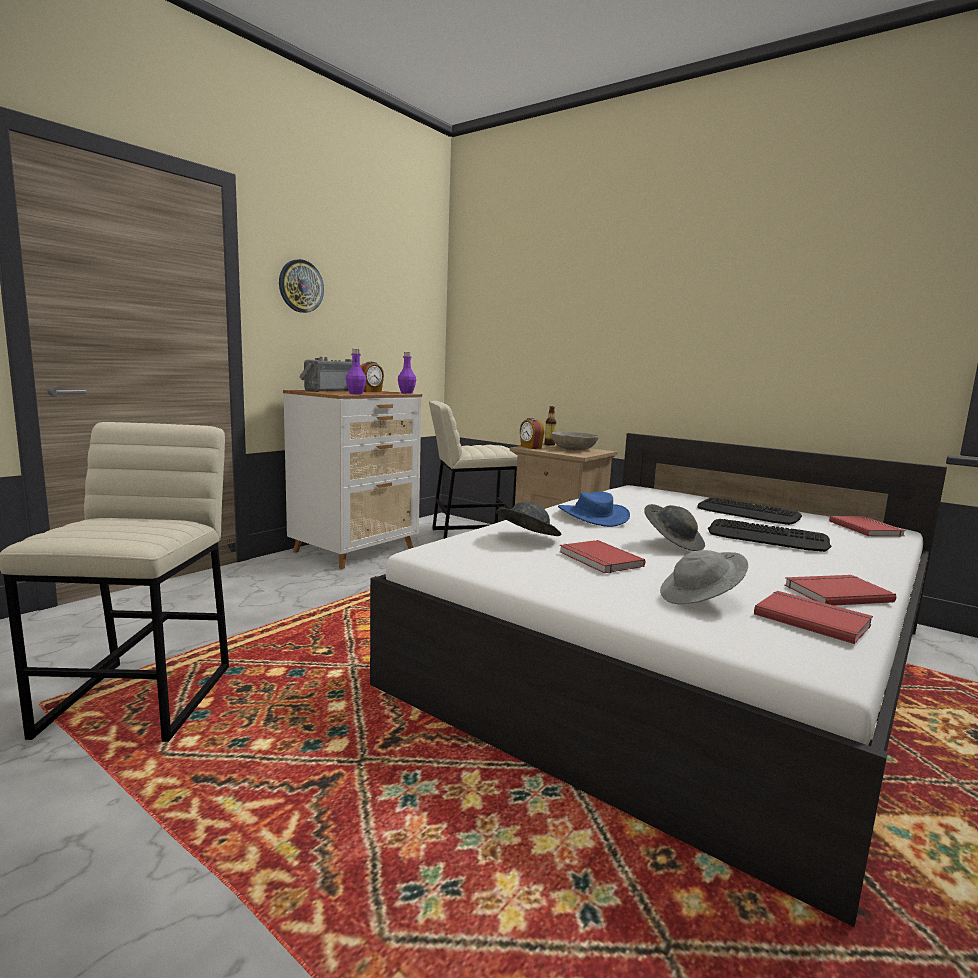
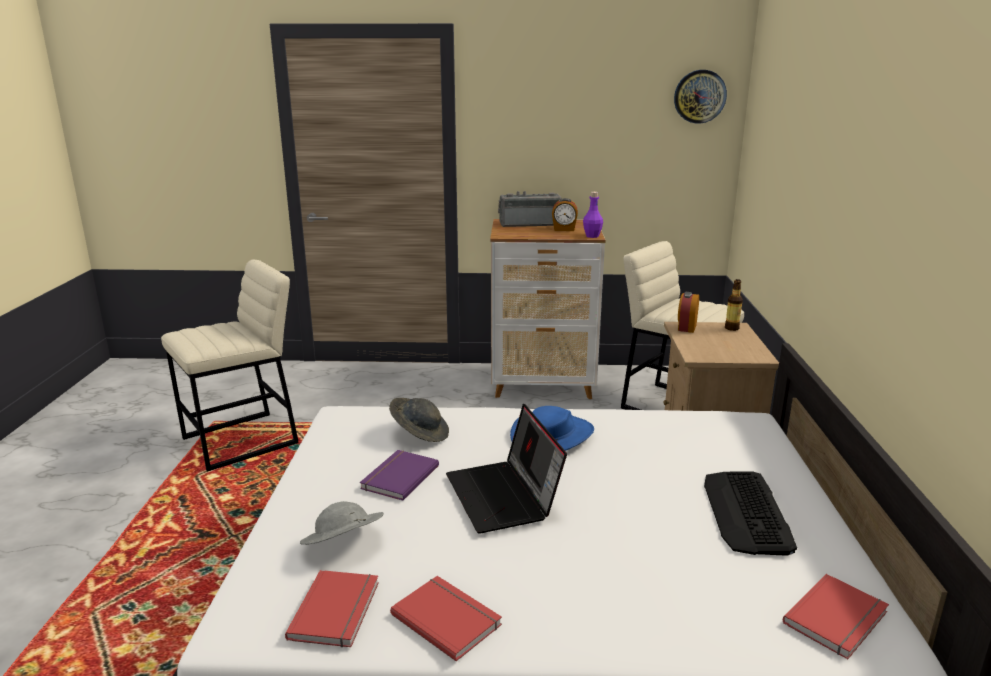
camera: 55 degrees right, 10 degrees up
wall clock [279,259,324,313] -> wall clock moved to [674,70,727,124]
purple bottle [346,349,366,394] -> none
grey bowl [552,432,599,450] -> none
red book [559,540,645,573] -> purple book [360,450,439,501]
grey hat [644,504,705,551] -> laptop [446,404,567,533]
keyboard [708,519,831,552] -> none

